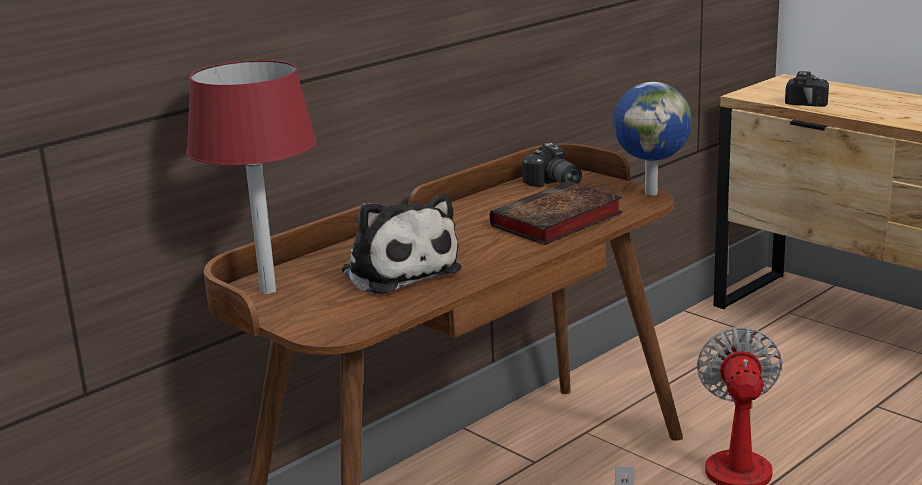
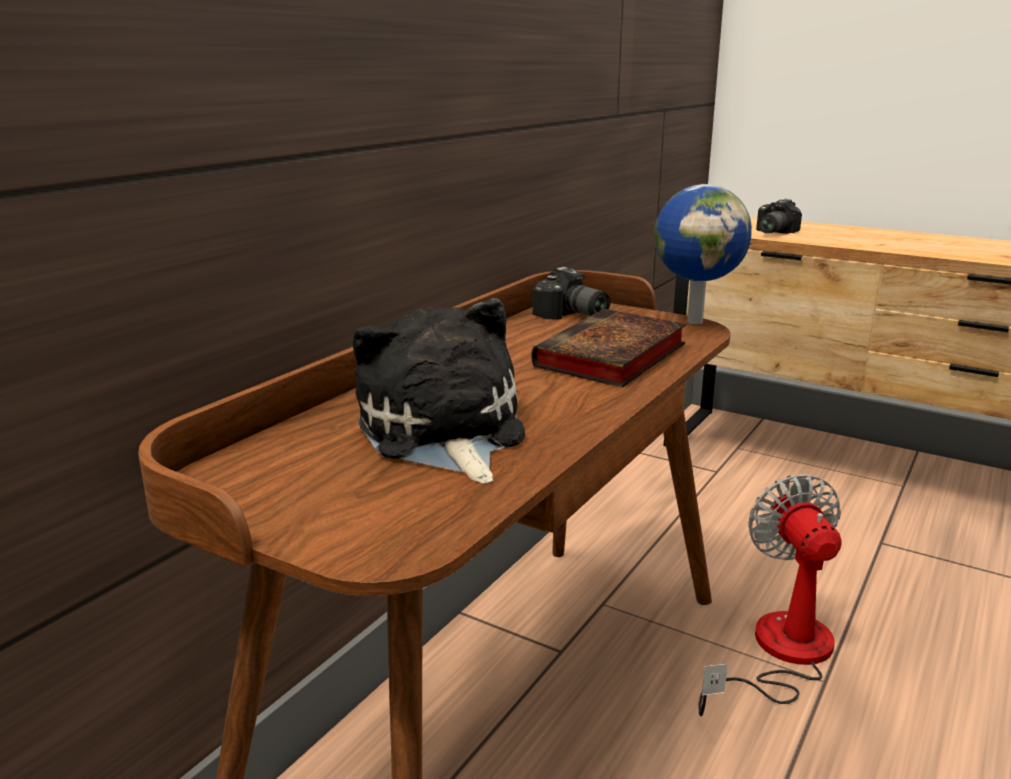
camera: 15 degrees left, 0 degrees up
red table lamp [186,60,316,294] -> none
plush toy [342,194,462,295] -> plush toy turned 150 degrees counterclockwise [353,298,525,483]
camera [785,71,829,107] -> camera turned 150 degrees counterclockwise [756,199,802,234]

